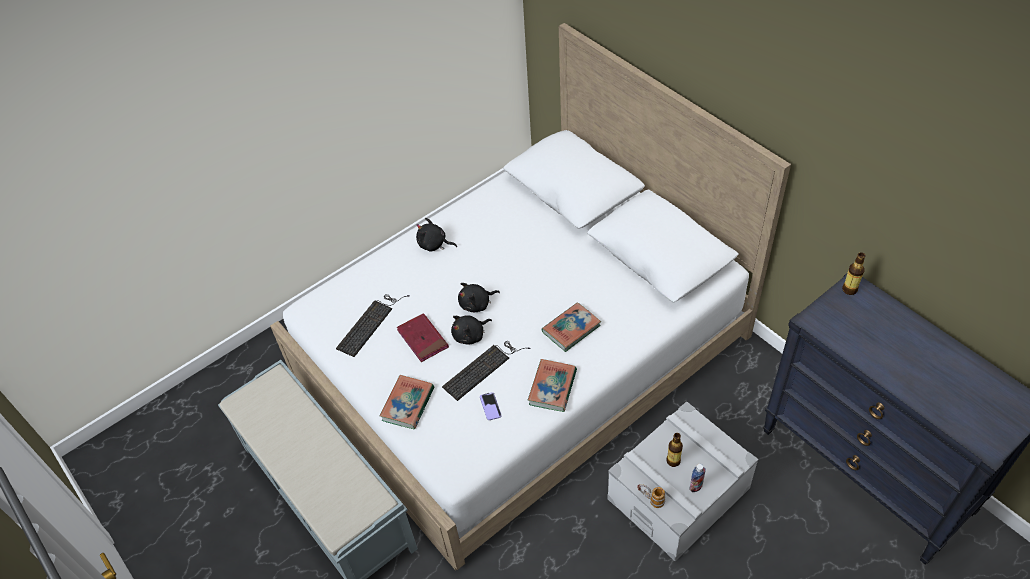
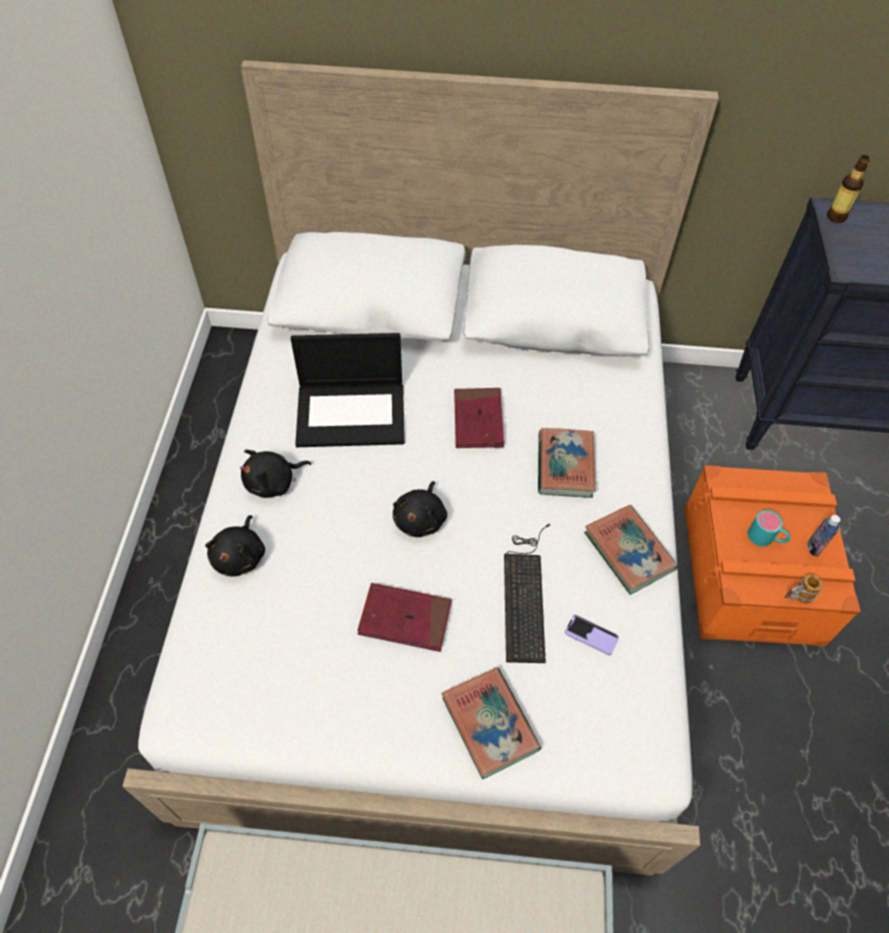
camera: 50 degrees left, 5 degrees up
keyboard [336,294,410,357] -> none
black plush toy [451,315,492,345] -> black plush toy moved to [205,515,265,576]
grey storage box [607,401,758,561] -> orange storage box [684,465,861,646]
bottle [666,433,683,467] -> turquoise mug [748,510,790,547]
none -> laptop [291,333,405,447]
none -> red book [454,388,504,448]

